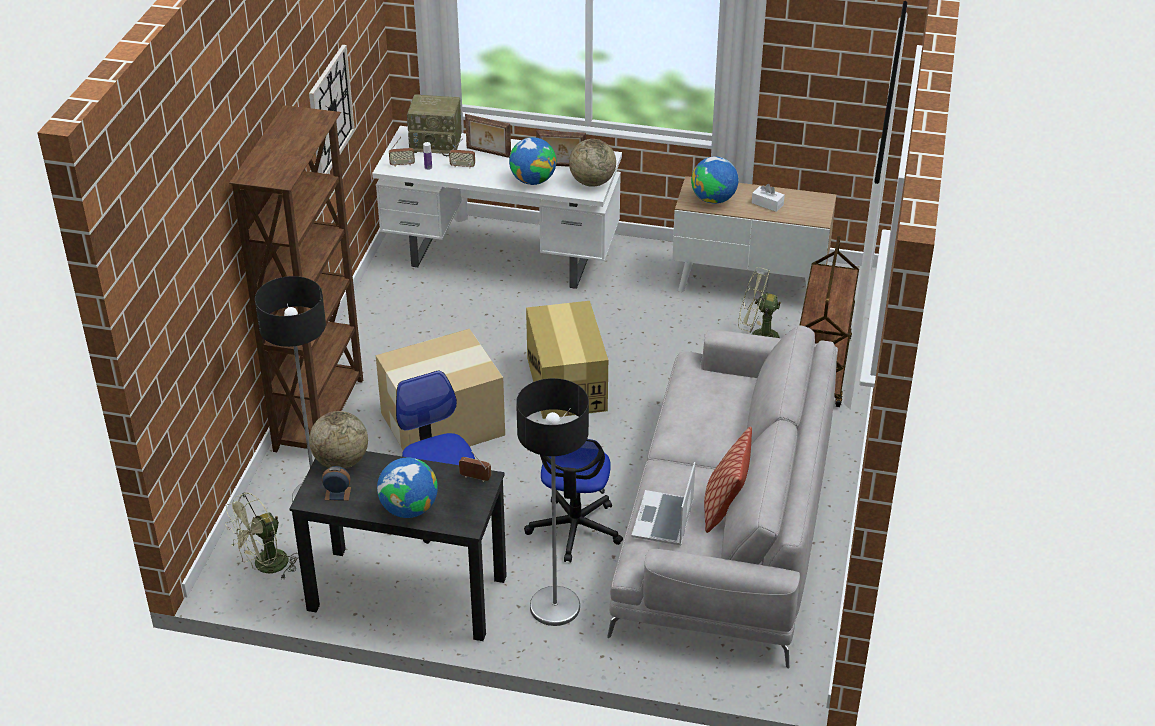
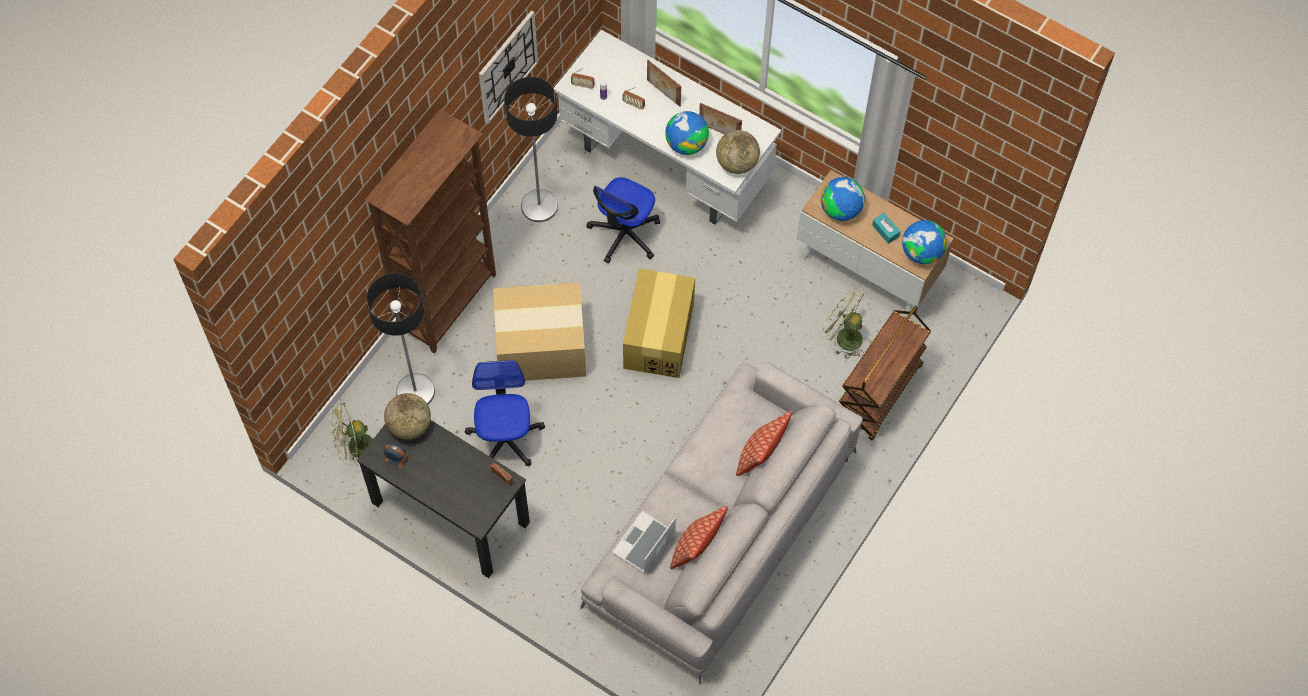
camera: 20 degrees right, 25 degrees up
globe [377,458,438,518] -> globe moved to [902,220,947,264]
radio [407,94,462,156] -> none
floor lamp [516,378,589,626] -> floor lamp moved to [504,77,558,222]
office chair [524,439,623,563] -> office chair moved to [586,177,660,263]
white tissue box [752,184,785,212] -> turquoise tissue box [872,213,901,244]
none -> pillow [736,411,792,476]

